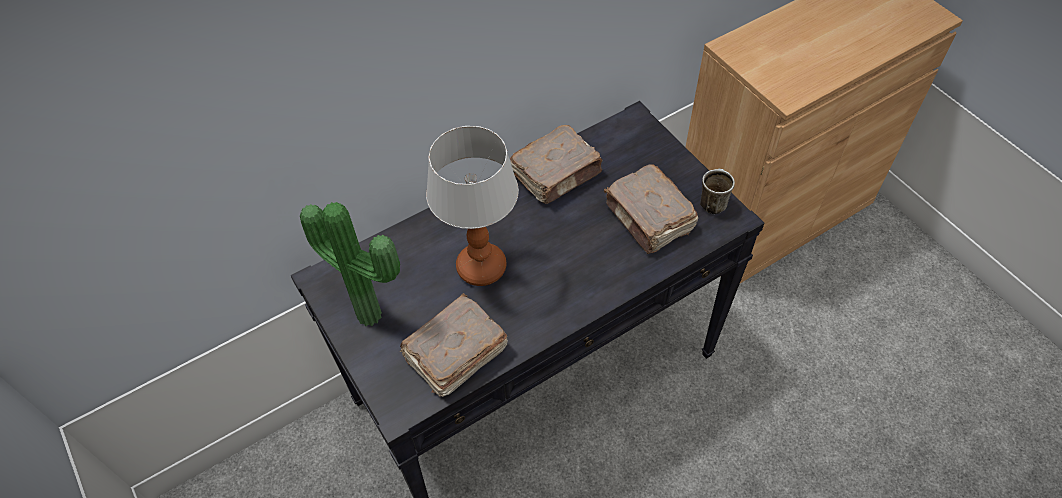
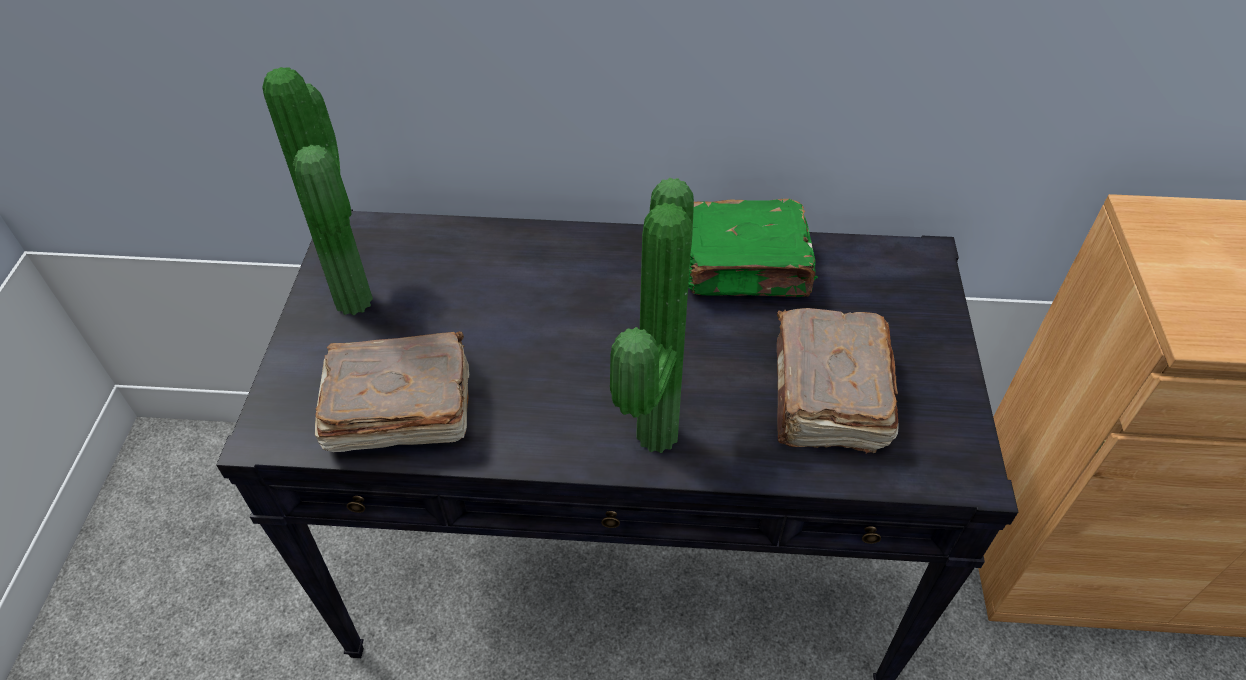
camera: 35 degrees right, 5 degrees down
table lamp [426,126,519,286] -> none
brown book [510,125,603,204] -> green book [688,199,818,297]
mug [700,169,735,214] -> none
none -> potted plant [610,178,694,453]

